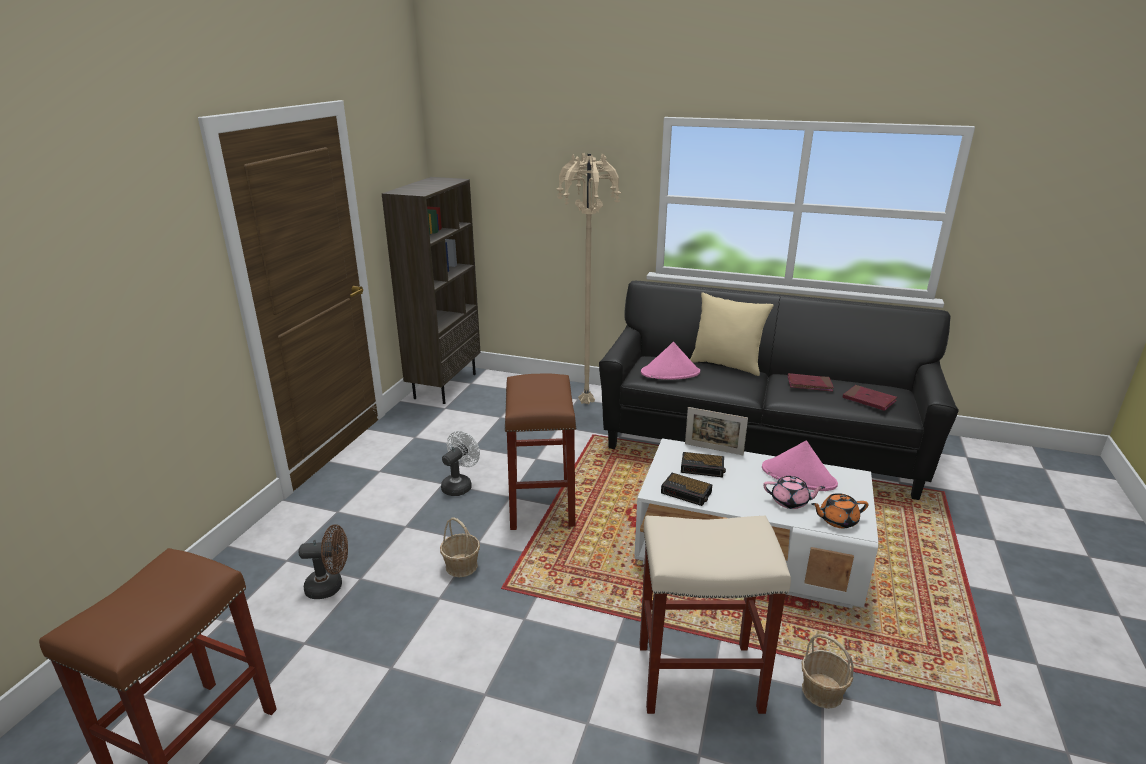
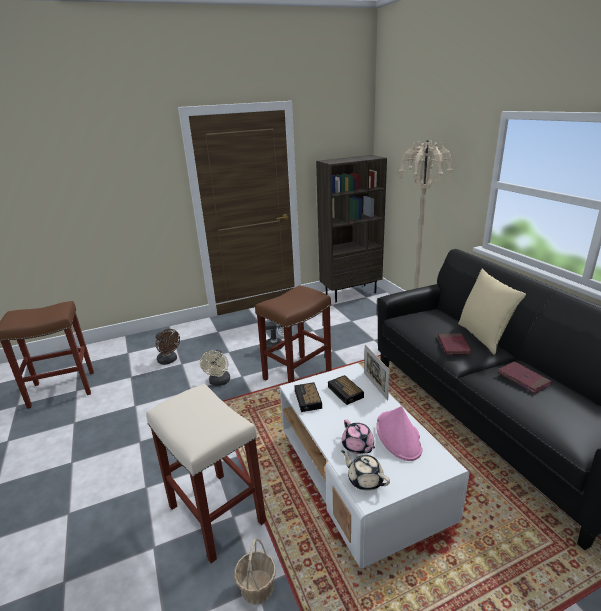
camera: 50 degrees right, 0 degrees up
basket [440,517,480,577] -> beige fan [200,350,230,386]
pink hat [641,342,700,380] -> none
orange teapot [811,493,868,528] -> beige teapot [341,450,390,491]
red book [843,385,897,411] -> red book moved to [438,333,471,355]

